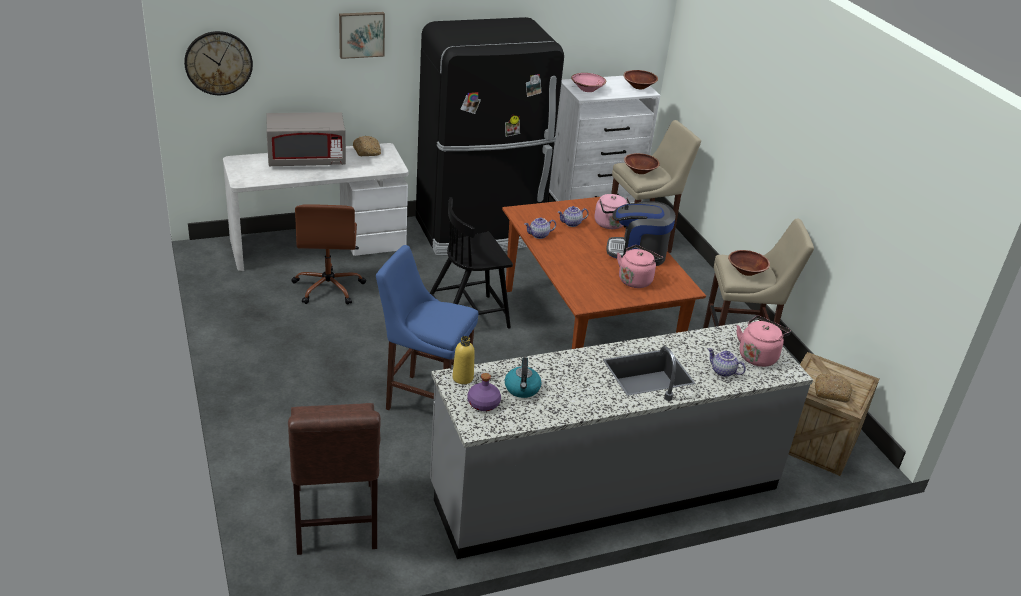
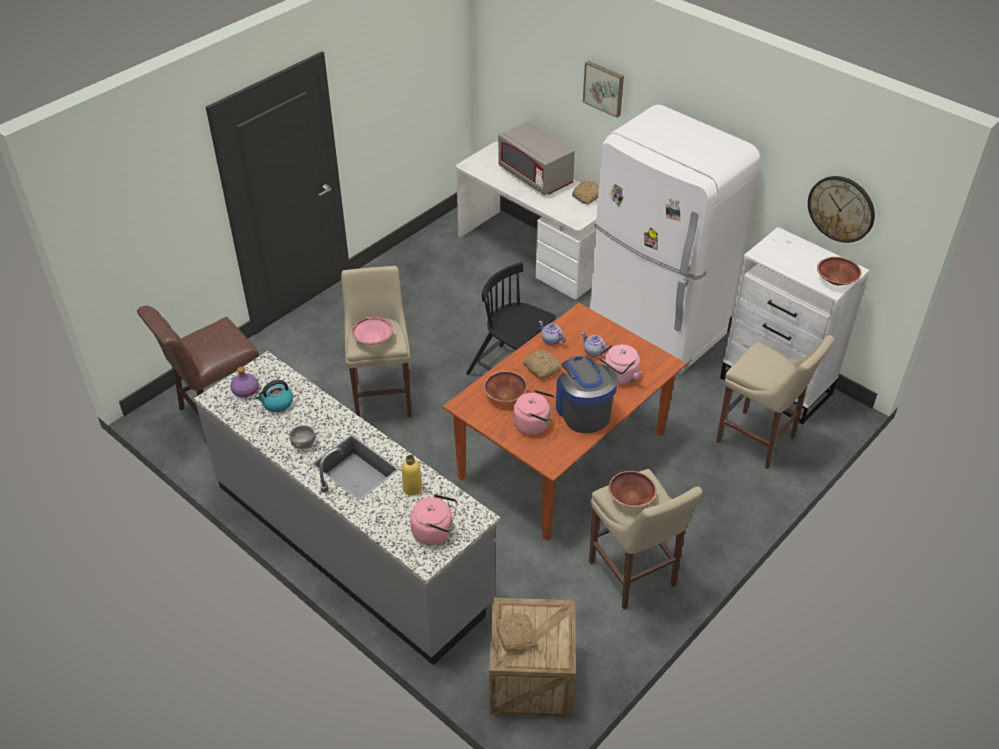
camera: 65 degrees right, 10 degrees up
wall clock [184,31,253,95] -> wall clock moved to [808,176,875,243]
brown office chair [291,204,366,305] -> none
blue stool [376,245,479,410] -> beige stool [341,266,412,418]
black fridge [416,17,564,256] -> white fridge [590,105,760,374]
yellow bottle [452,336,475,384] -> yellow bottle moved to [402,455,422,496]
pink bowl [571,73,606,92] -> pink bowl moved to [352,317,393,345]
brown bowl [624,153,660,174] -> brown bowl moved to [484,371,528,402]
teapot [708,348,746,377] -> none
none -> grey bowl [289,425,317,449]
none -> bread [523,350,562,379]

